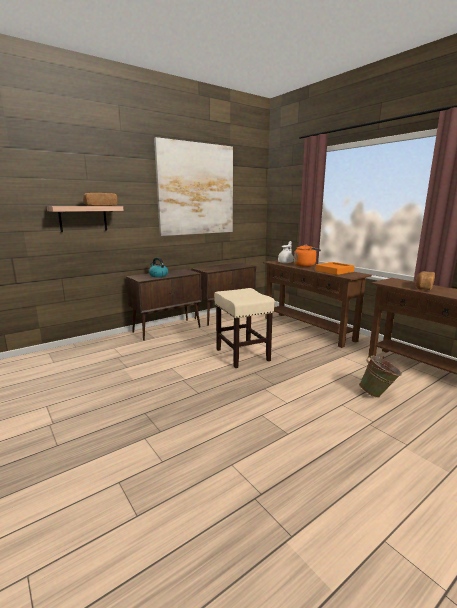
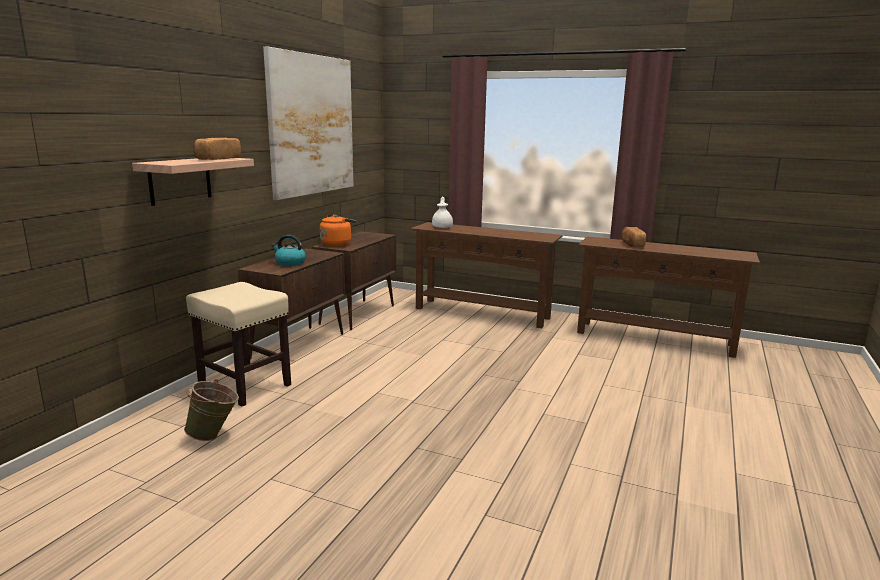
camera: 30 degrees left, 0 degrees up
beige stool [214,288,275,368] -> beige stool moved to [186,282,291,407]
orange kettle [294,245,321,267] -> orange kettle moved to [320,215,357,247]
orange tray [315,262,355,275] -> none
green bucket [359,356,402,398] -> green bucket moved to [184,379,239,441]

